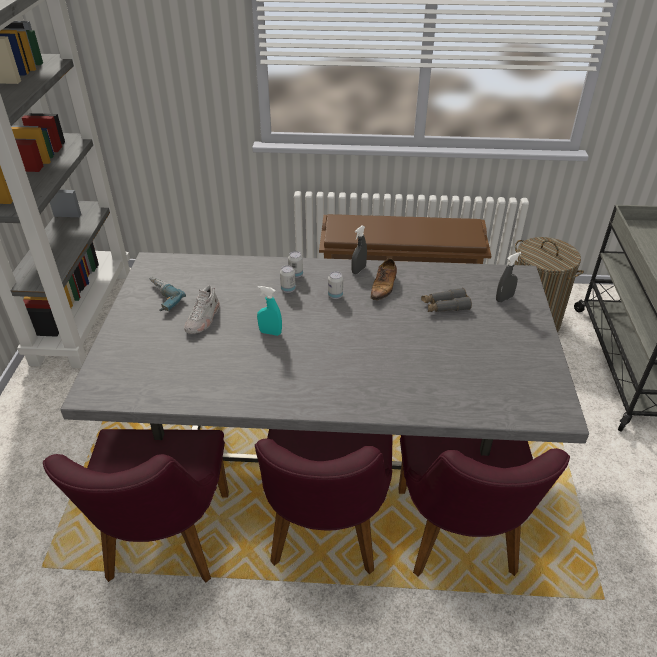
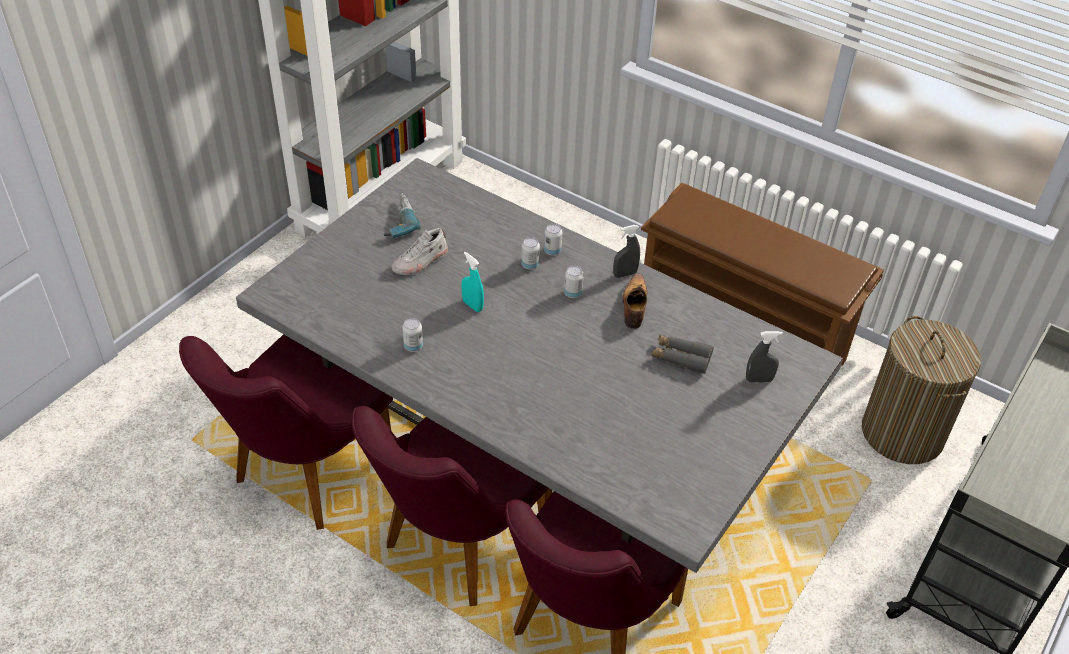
camera: 30 degrees right, 5 degrees up
shoe [371,258,397,300] -> shoe turned 135 degrees clockwise [623,274,647,329]
none -> can [402,318,423,352]

